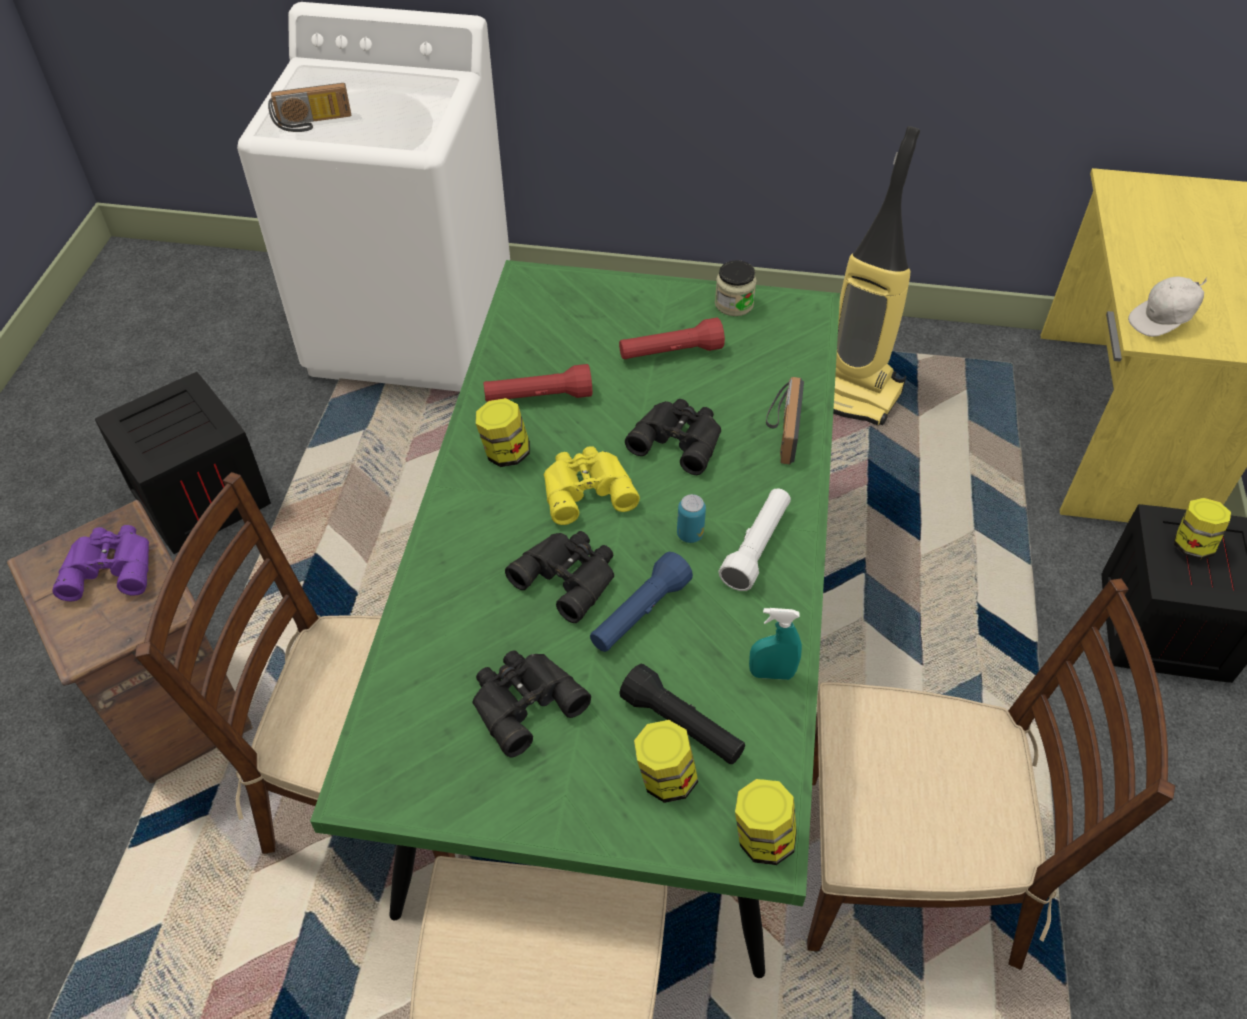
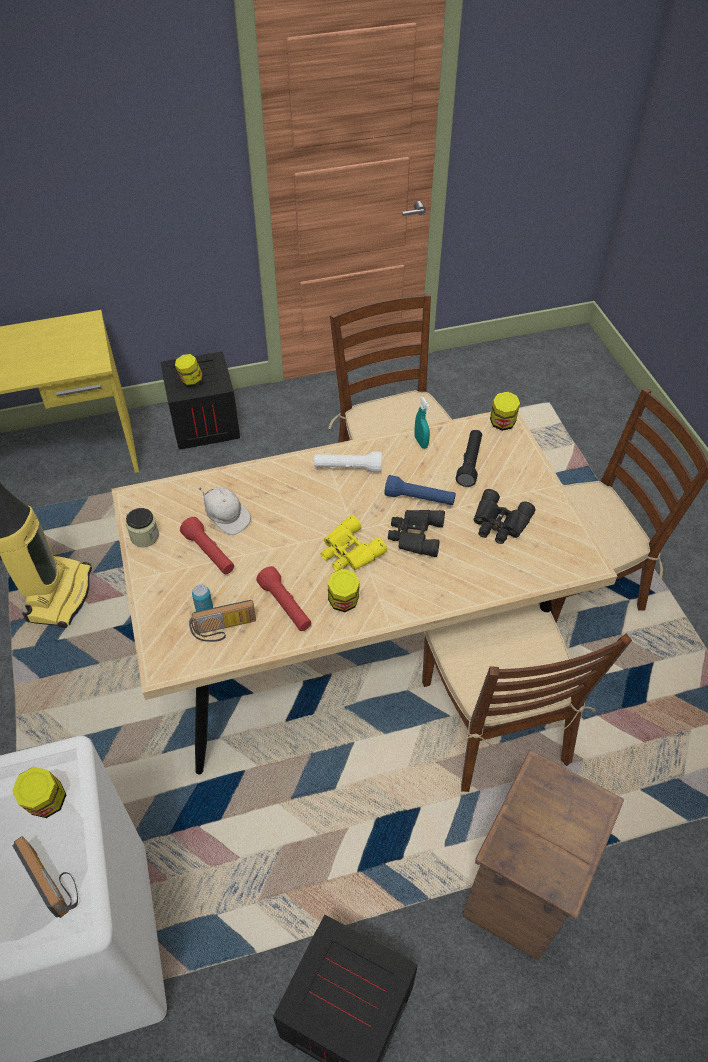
camera: 115 degrees left, 0 degrees up
purple binoculars [52,525,149,601] -> none
green dining table [310,260,840,978] -> beige dining table [111,411,617,774]
black binoculars [625,399,721,475] -> none
jar [634,720,698,803] -> jar moved to [12,767,66,818]
can [677,494,706,543] -> can moved to [192,584,213,611]
radio [766,377,804,465] -> radio moved to [189,600,256,642]
white cap [1128,277,1207,337] -> white cap moved to [198,487,251,535]

